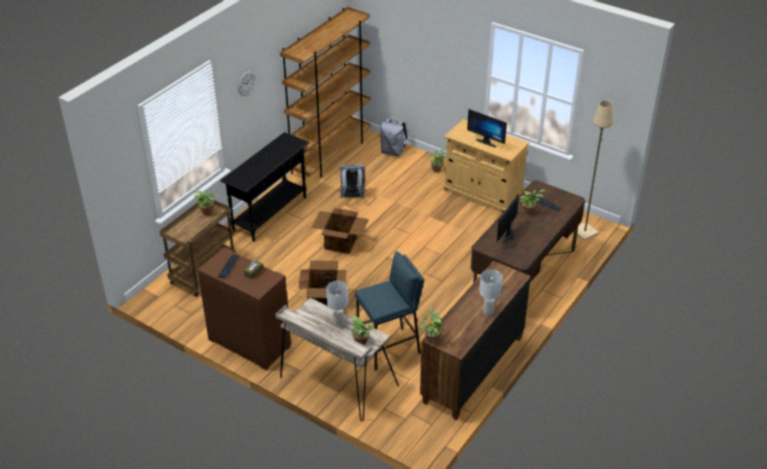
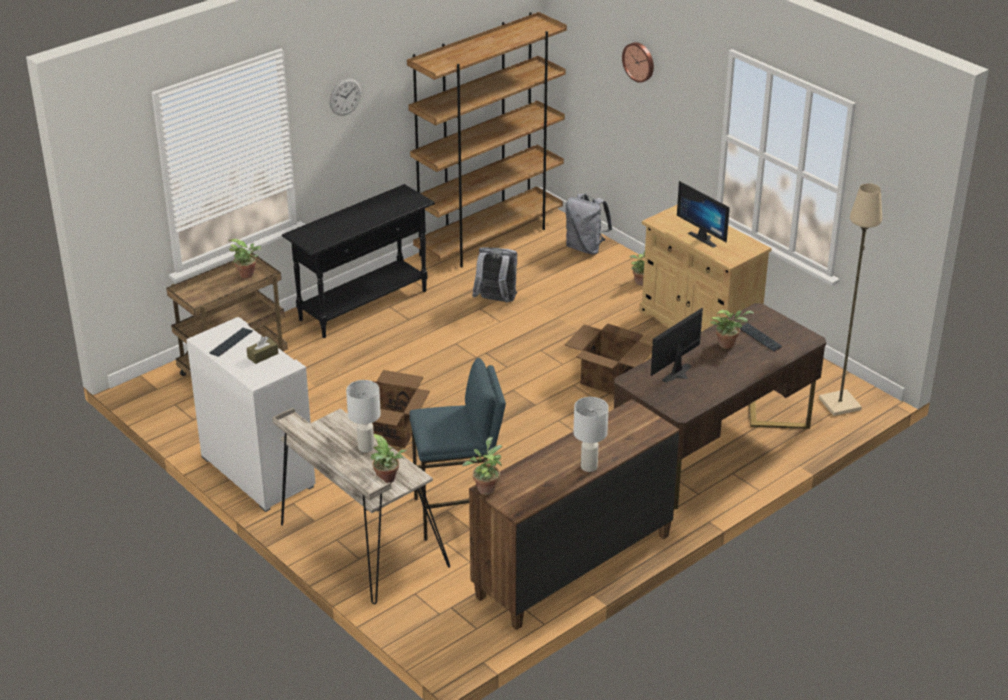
camera: 15 degrees right, 5 degrees down
brown cabinet [197,247,291,371] -> white cabinet [186,317,316,512]
cardboard box [312,208,369,254] -> cardboard box moved to [565,323,652,395]
none -> wall clock [622,42,654,83]

